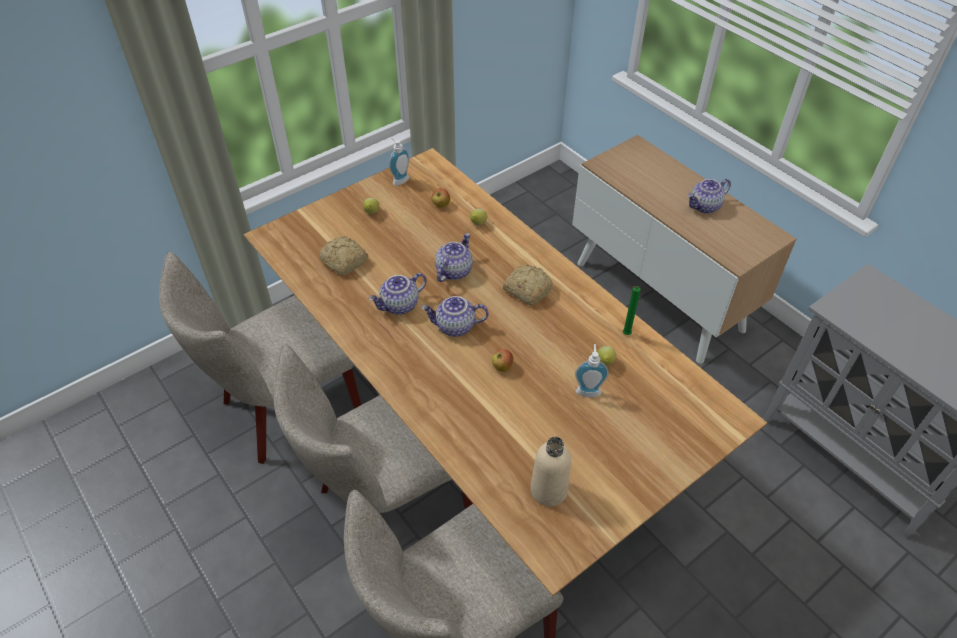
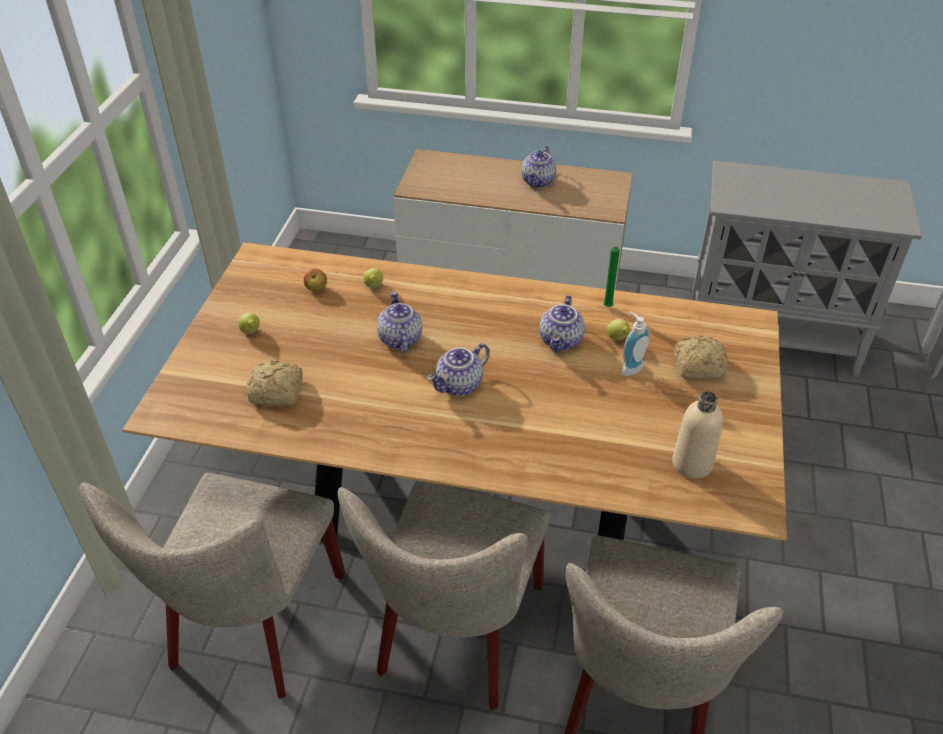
camera: 40 degrees left, 5 degrees down
teapot [369,273,427,315] -> teapot moved to [540,295,585,352]
soap dispenser [389,137,409,186] -> none
apple [492,349,514,372] -> none
bread [503,264,553,305] -> bread moved to [674,335,728,379]

